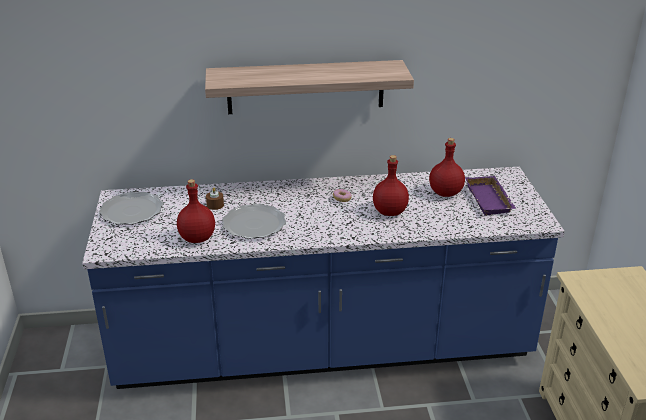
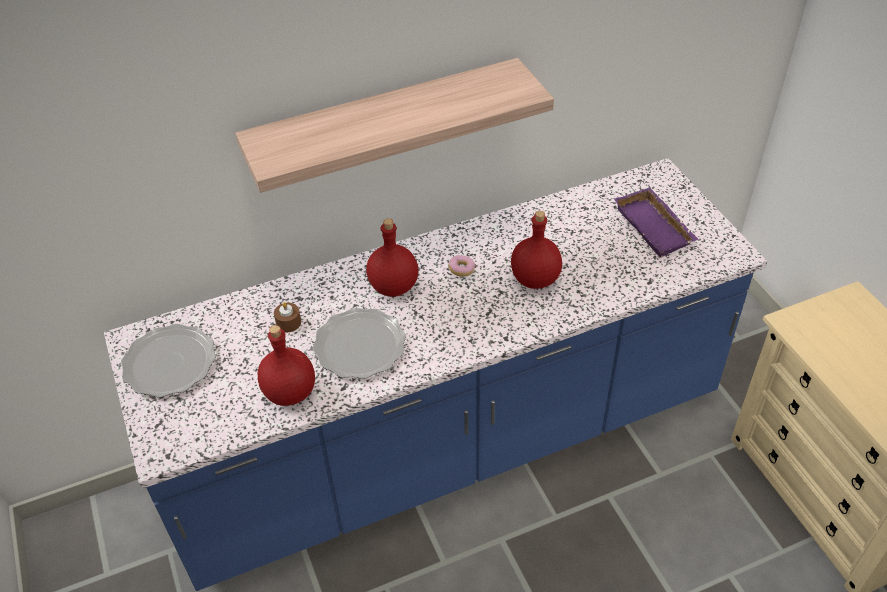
camera: 15 degrees left, 15 degrees up
red bottle [429,138,465,197] -> red bottle moved to [366,218,418,297]

